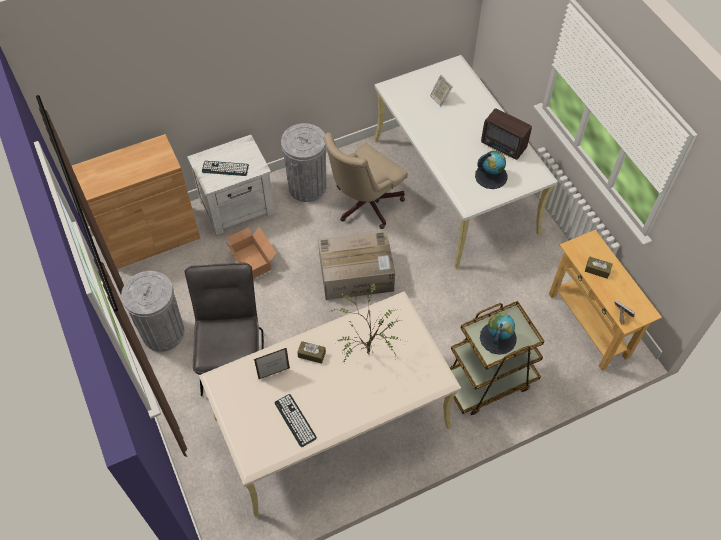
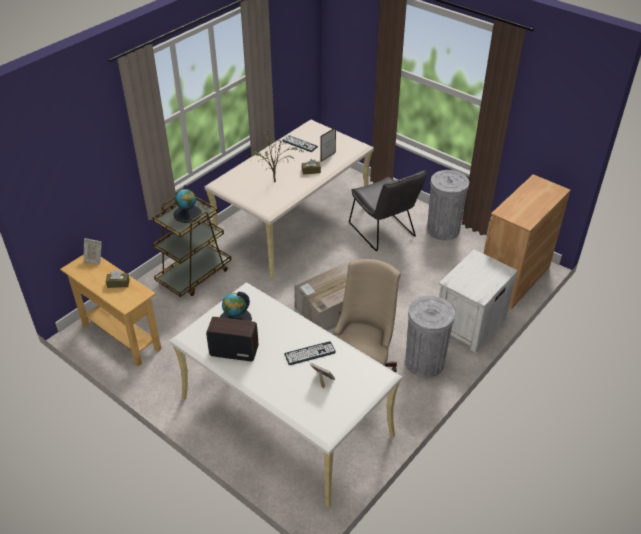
camera: 155 degrees right, 15 degrees down
keyboard [202,161,249,176] -> keyboard moved to [284,341,336,365]
cardboard box [225,227,277,279] -> none

